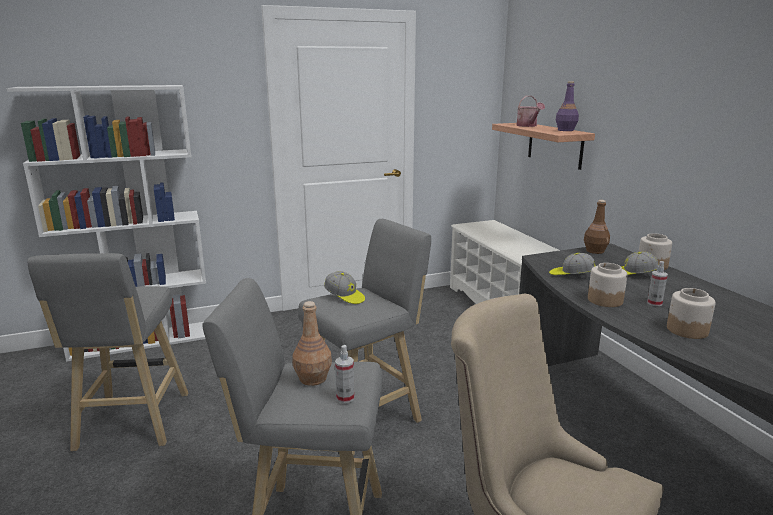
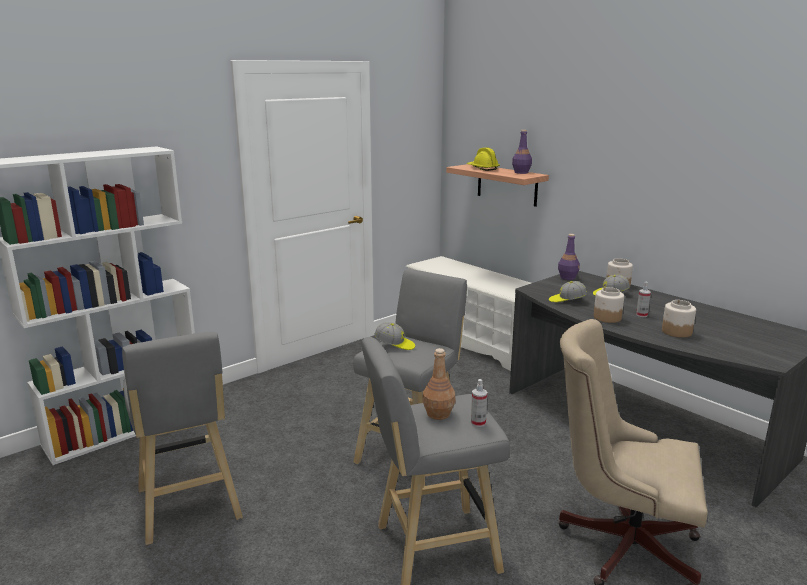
camera: 20 degrees left, 0 degrees up
watering can [516,96,545,127] -> yellow hard hat [467,147,500,171]
brown bottle [584,200,610,254] -> purple bottle [558,234,580,280]

